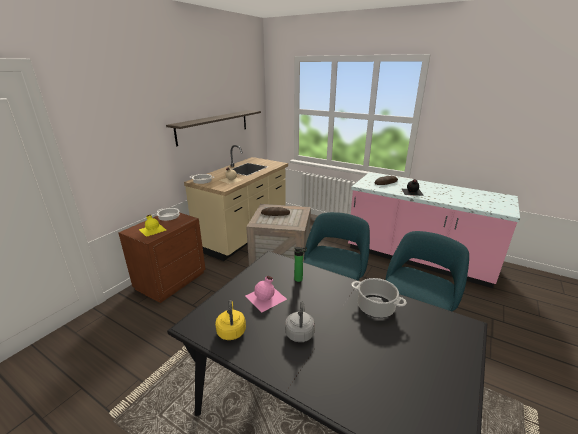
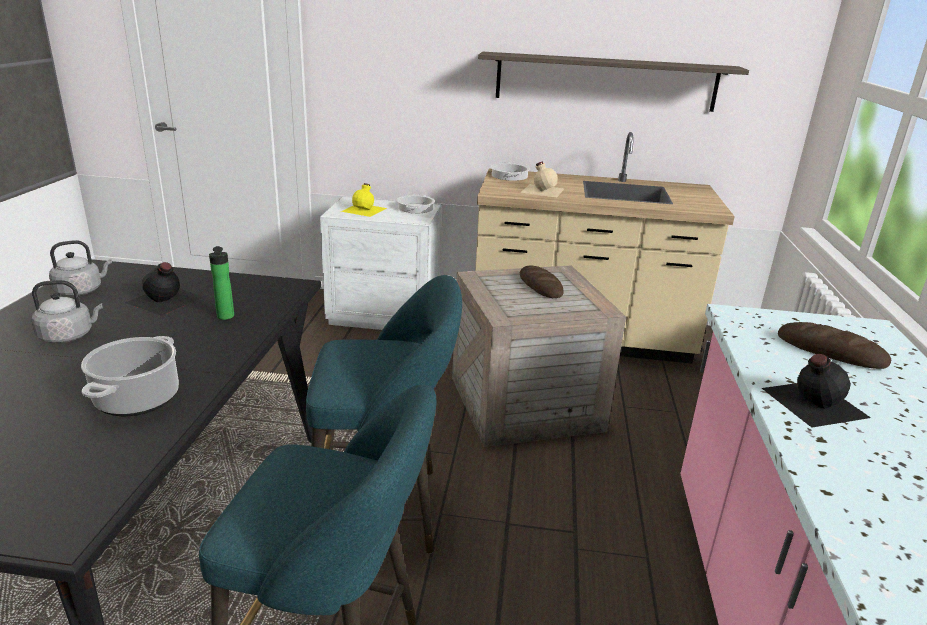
camera: 65 degrees right, 0 degrees up
brown nightstand [119,212,205,303] -> white nightstand [320,197,441,330]
yellow kettle [215,300,246,340] -> grey kettle [49,240,112,296]
pink bottle [246,276,287,312] -> black bottle [125,262,204,316]

